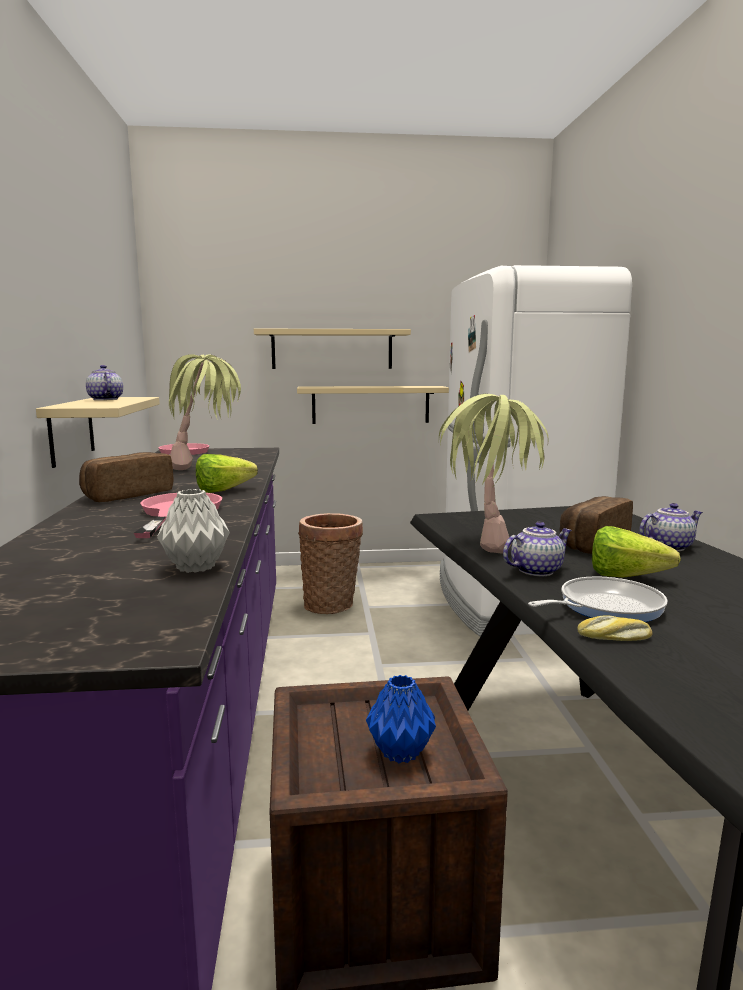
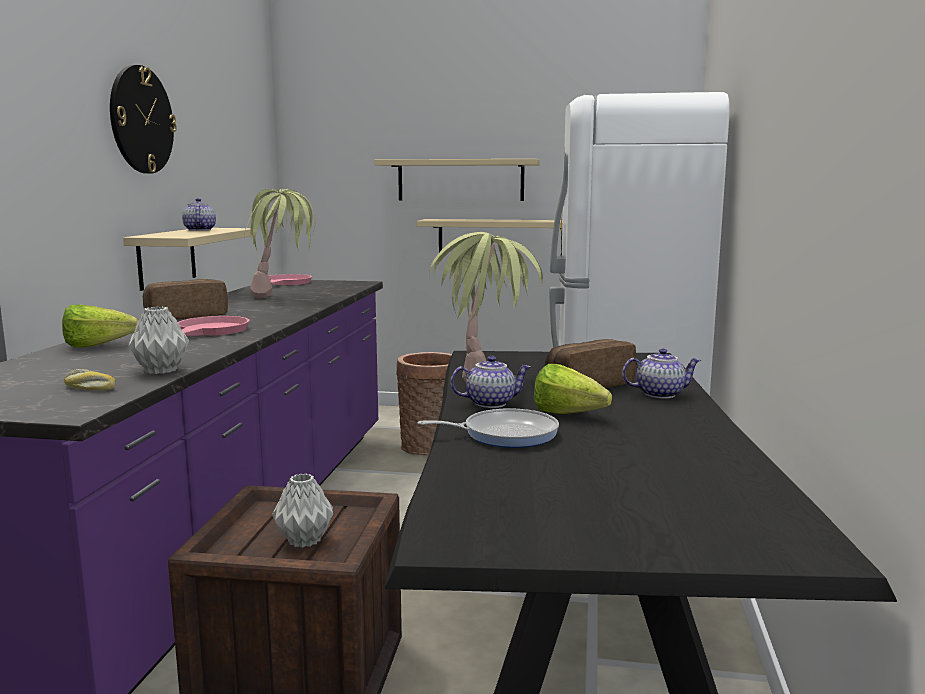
camera: 15 degrees right, 0 degrees up
lettuce [196,454,258,493] -> lettuce moved to [62,304,138,348]
blue vase [366,675,436,763] -> grey vase [272,474,333,548]
bread [577,615,652,641] -> bread moved to [64,369,116,391]
none -> wall clock [110,65,177,174]

